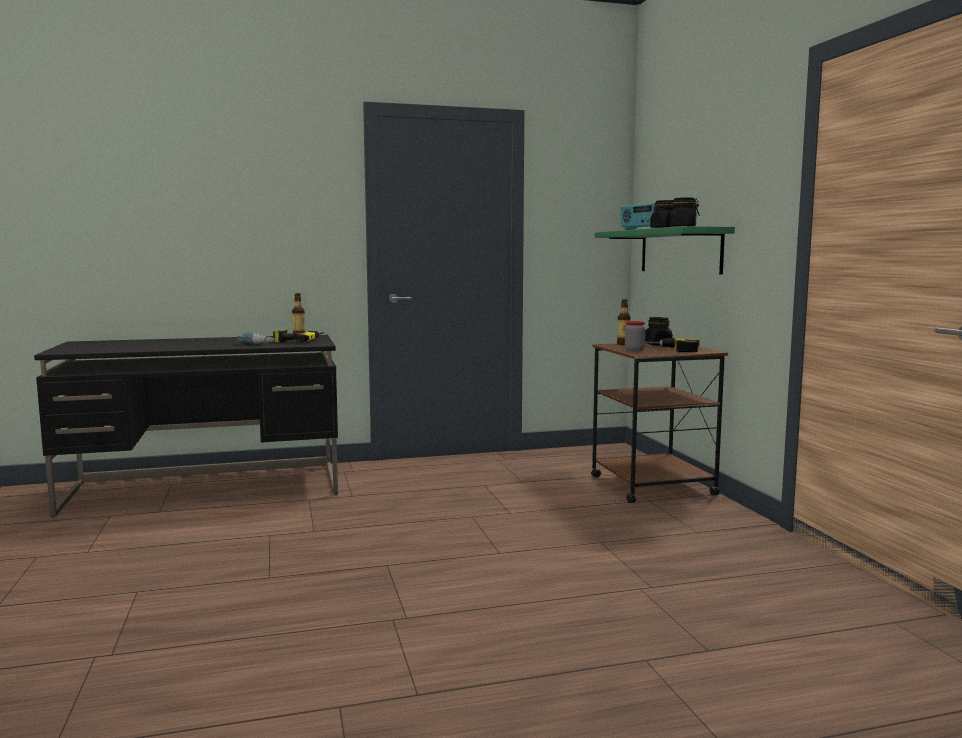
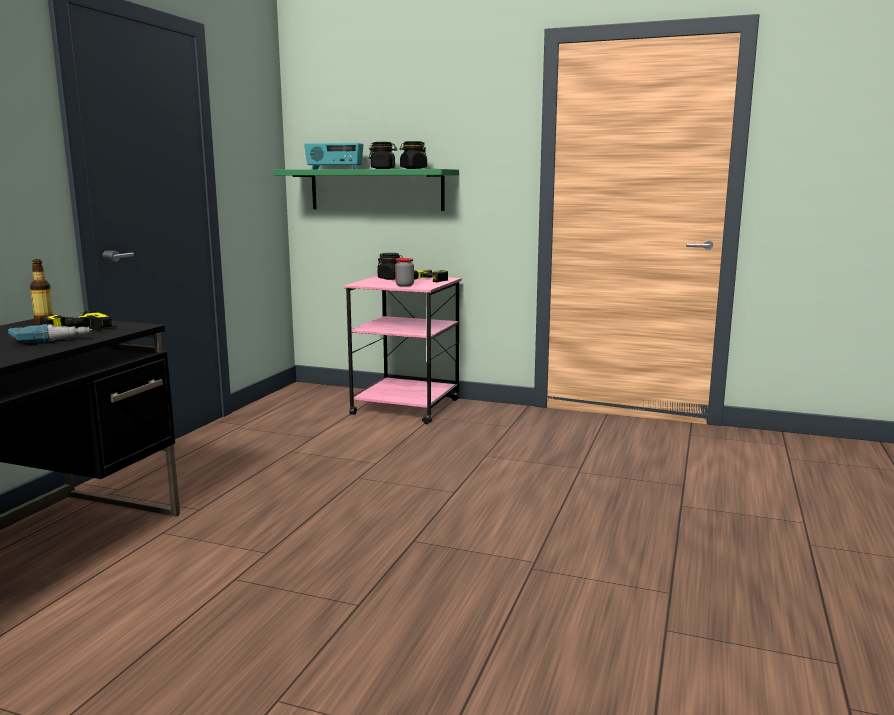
camera: 55 degrees left, 5 degrees up
brown cart [591,343,728,503] -> pink cart [344,276,462,424]
bottle [617,299,630,345] -> none

